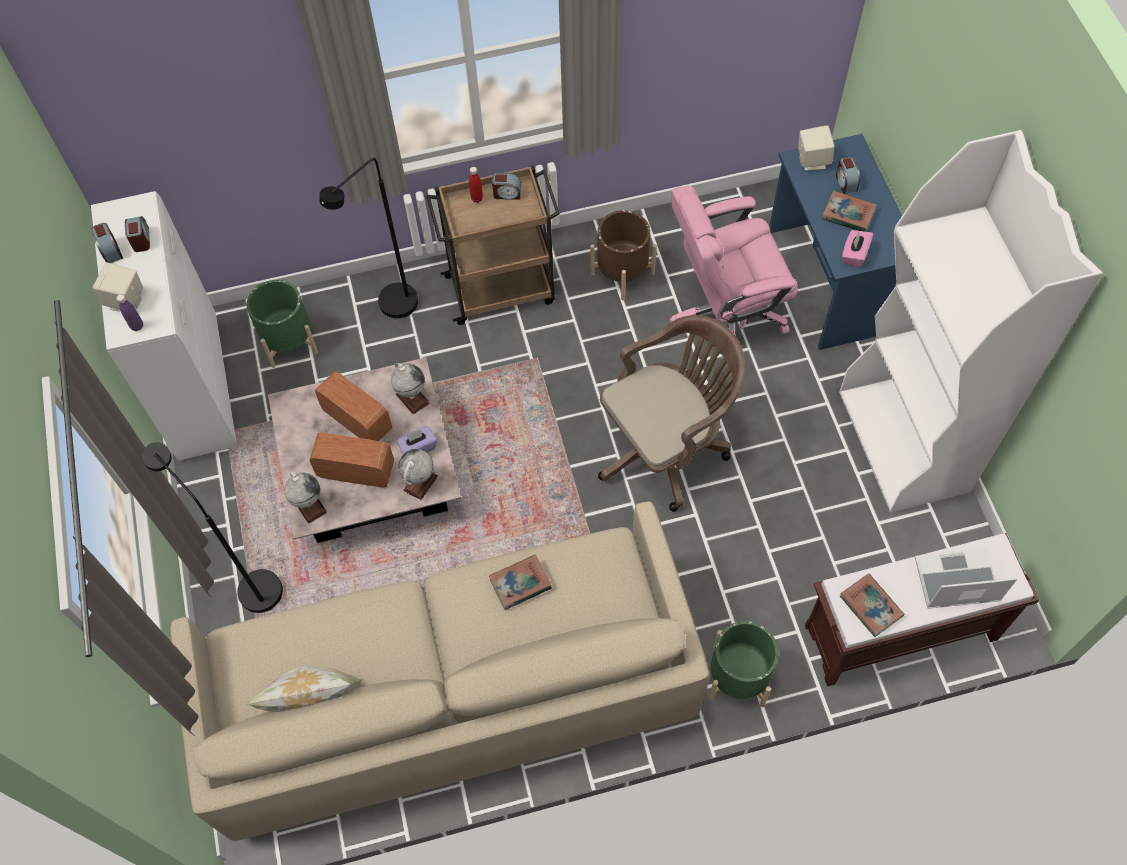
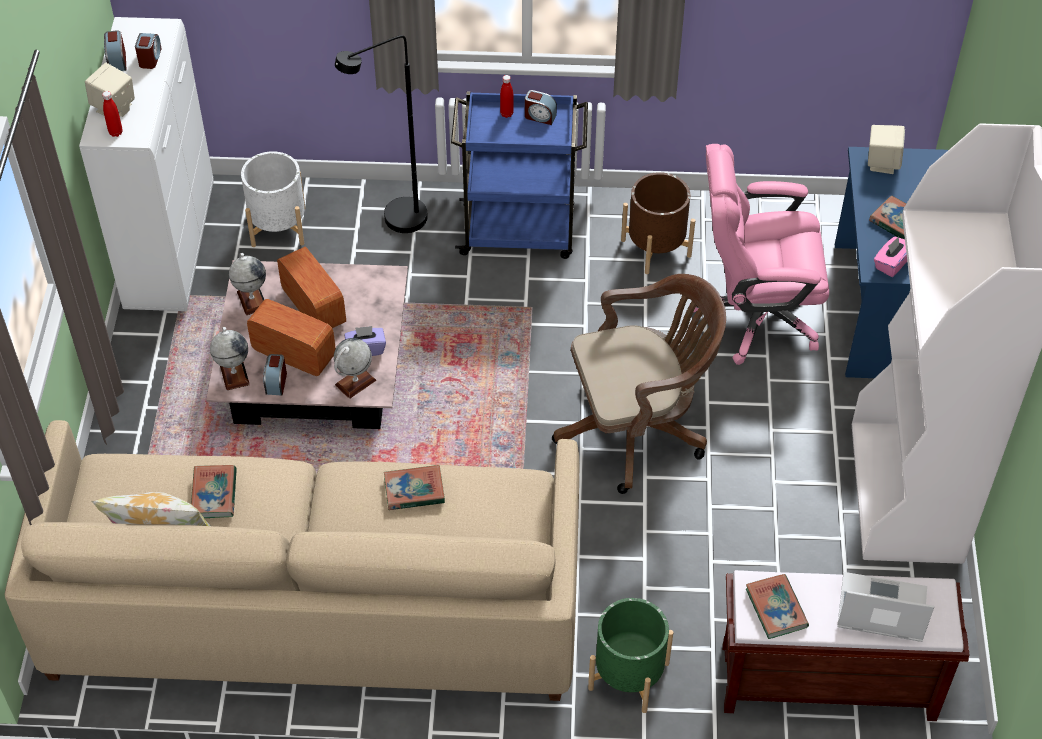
camera: 15 degrees right, 10 degrees down
purple bottle [116,294,143,331] -> red bottle [102,91,123,137]
black floor lamp [142,443,283,613] -> none
green planter [247,280,318,368] -> white planter [241,151,305,247]
globe [391,363,430,415] -> globe moved to [229,253,266,315]
brown cart [426,165,560,325] -> blue cart [451,91,588,259]
alarm clock [836,156,860,194] -> alarm clock moved to [263,354,287,395]
none -> book [191,465,237,518]

